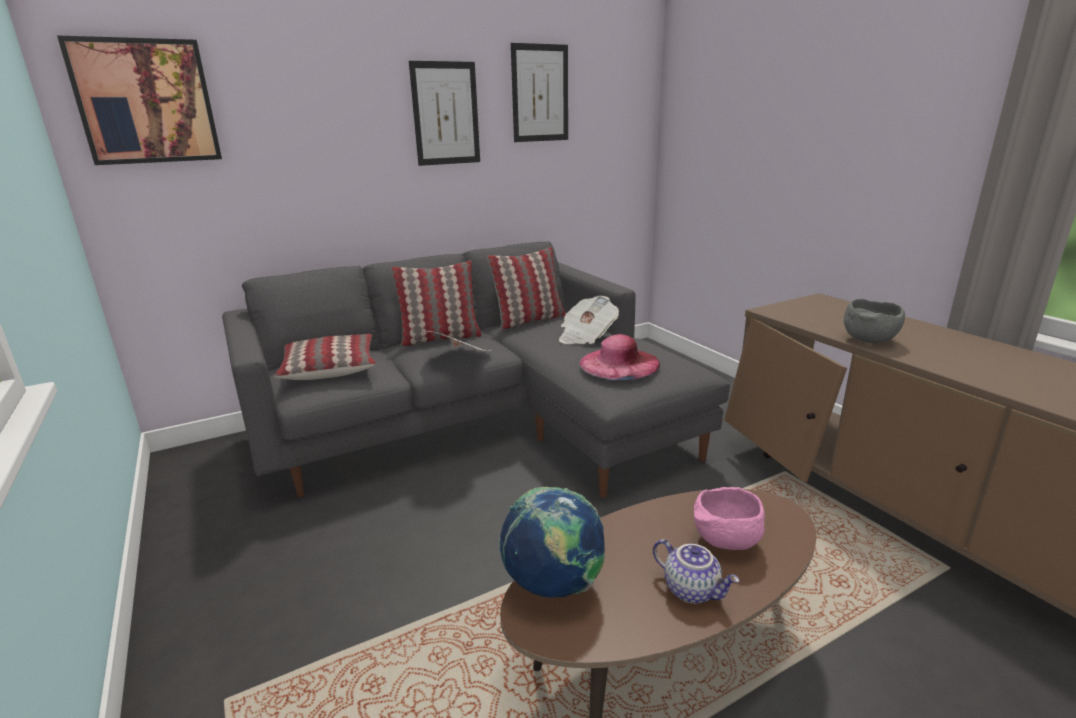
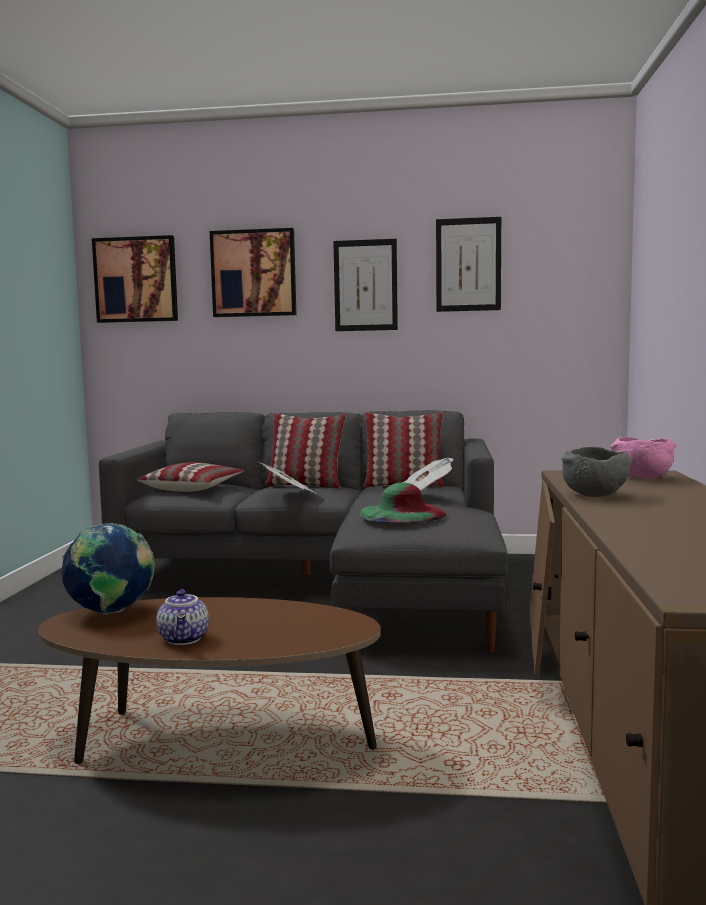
camera: 35 degrees right, 15 degrees down
pink hat [580,334,660,380] -> green hat [359,482,446,523]
pink bowl [694,487,765,550] -> pink bowl moved to [610,437,676,479]
none -> picture [210,228,296,317]

